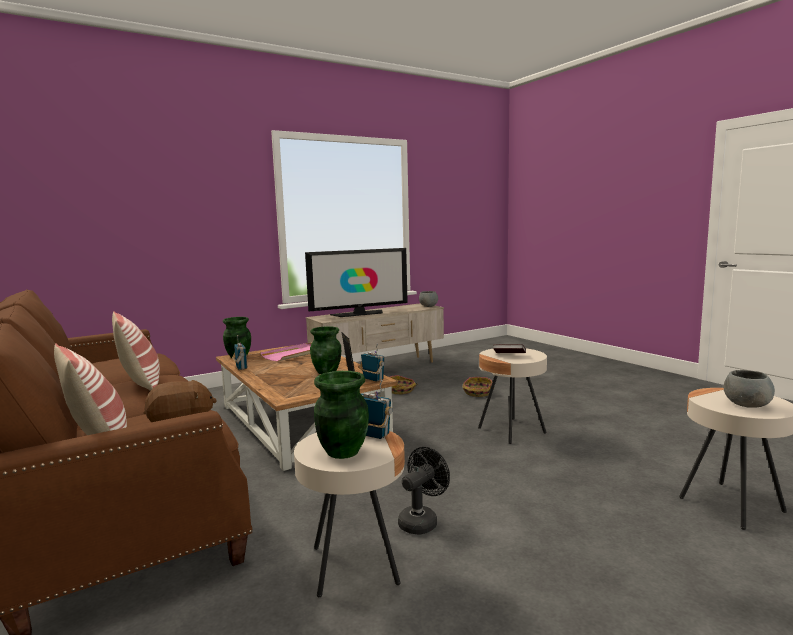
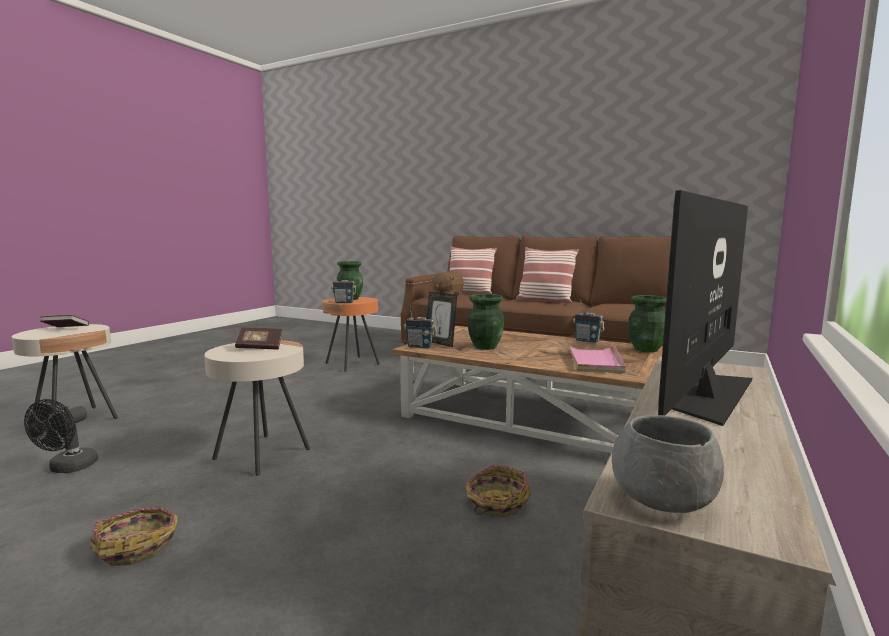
camera: 150 degrees right, 0 degrees up
beige side table [294,431,405,597] -> orange side table [323,297,380,372]
black fan [398,447,450,535] -> black fan moved to [24,399,98,473]
basket [463,377,492,397] -> basket moved to [89,507,178,566]
grey bowl [723,370,775,408] -> book [41,315,89,327]

